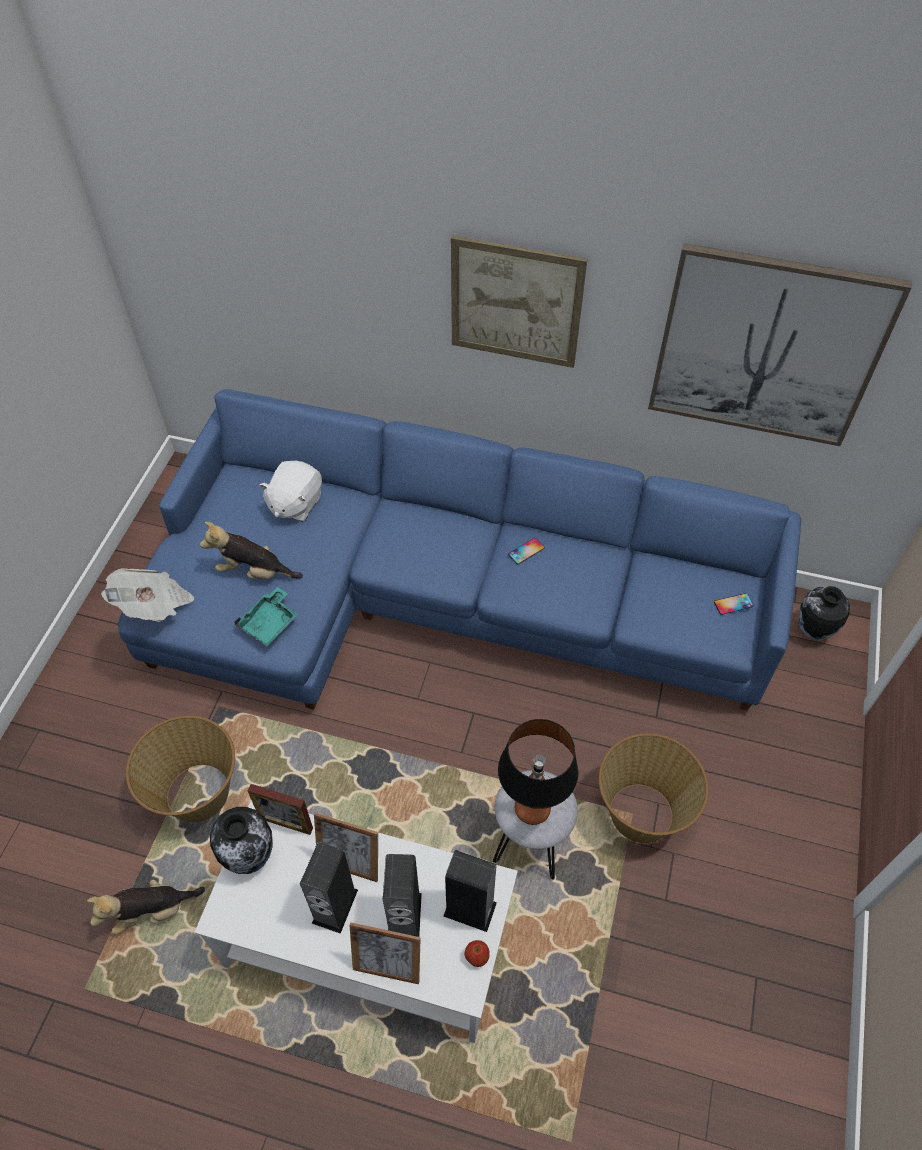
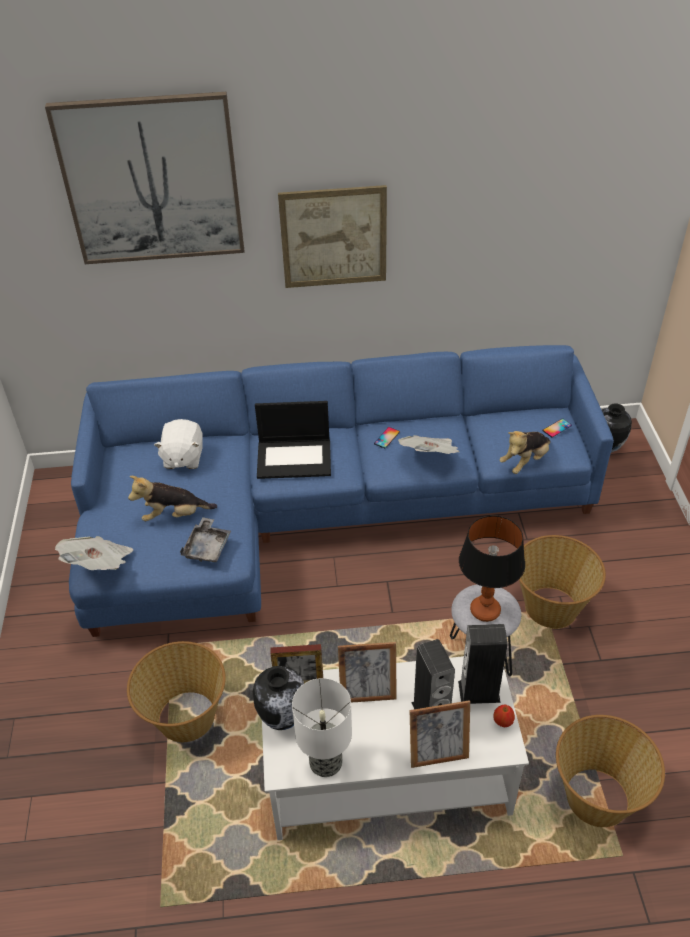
camera: 20 degrees left, 10 degrees down
plush toy [87,880,205,935] -> plush toy moved to [499,431,551,474]
turquoise tray [234,587,298,646] -> grey tray [180,517,231,562]
speaker [300,842,358,934] -> none
picture [648,243,912,446] -> picture moved to [45,92,244,264]
none -> laptop [255,401,331,479]
none -> table lamp [292,678,352,777]
none -> newspaper [398,435,459,454]
none -> basket [556,715,665,827]

